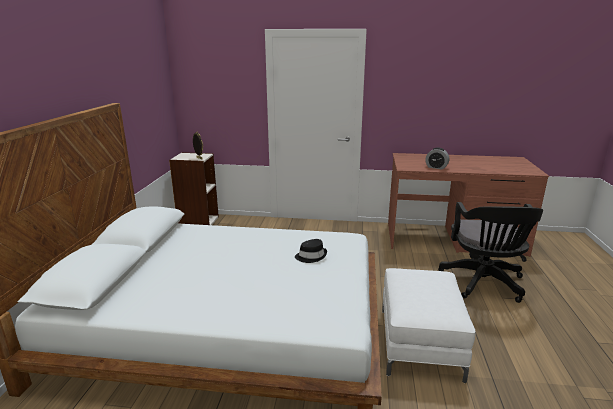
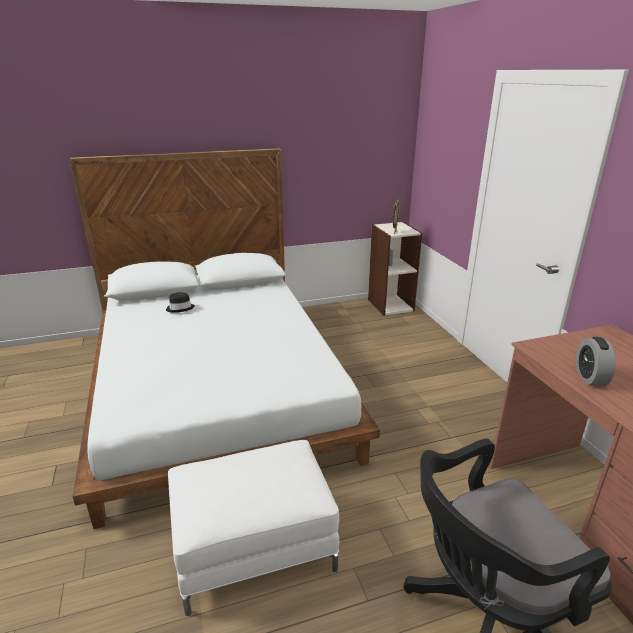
camera: 65 degrees right, 5 degrees up
black hat [295,239,327,263] -> black hat moved to [166,292,195,313]

